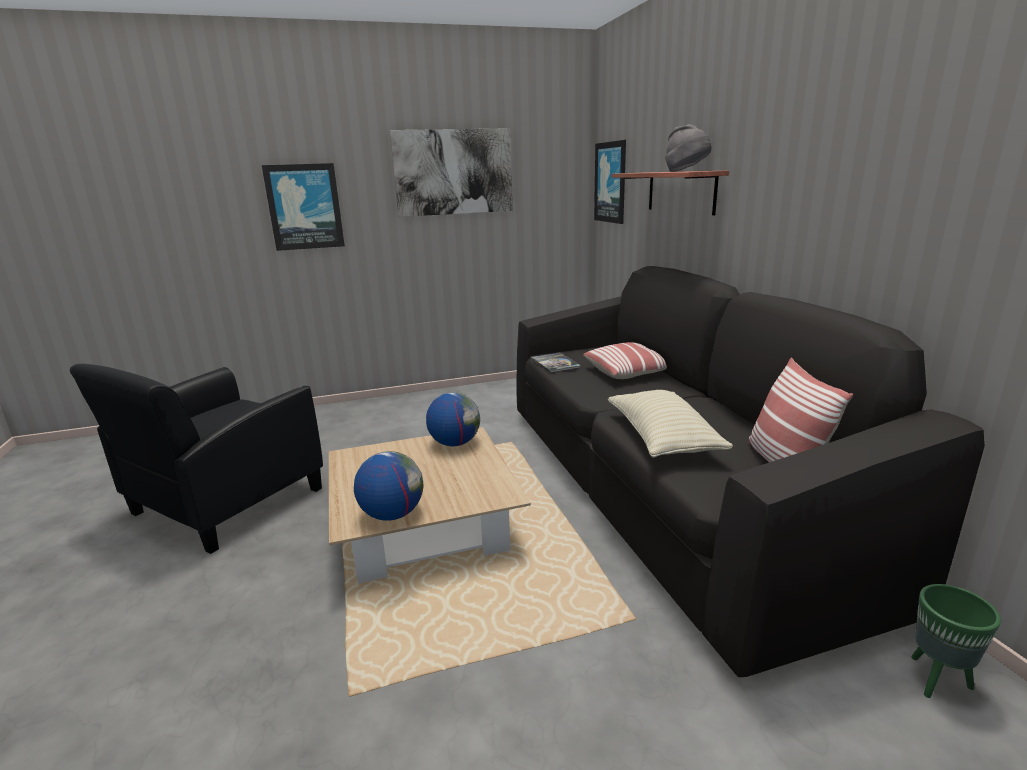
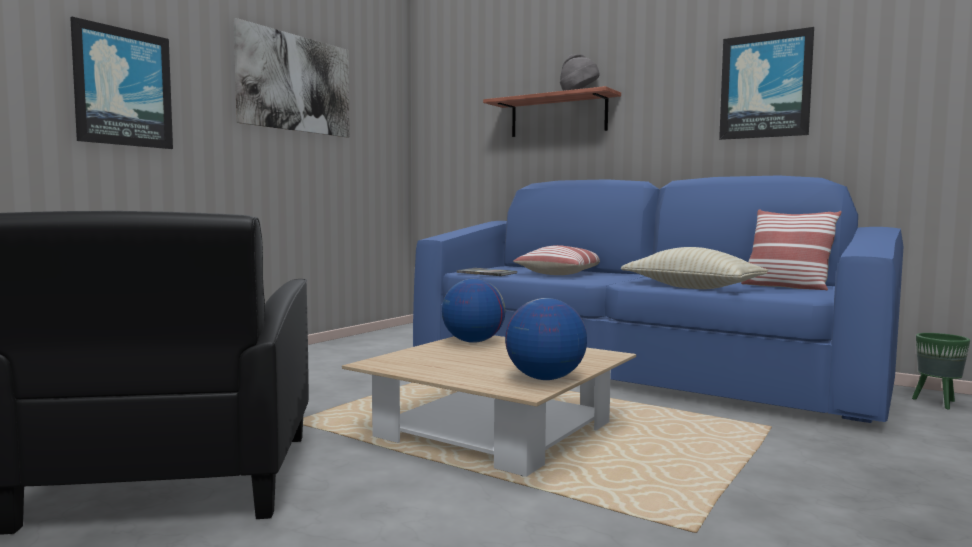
camera: 40 degrees left, 15 degrees down
black sofa [516,266,985,677] -> blue sofa [413,175,904,423]
picture [594,140,626,224] -> picture moved to [719,27,814,140]

